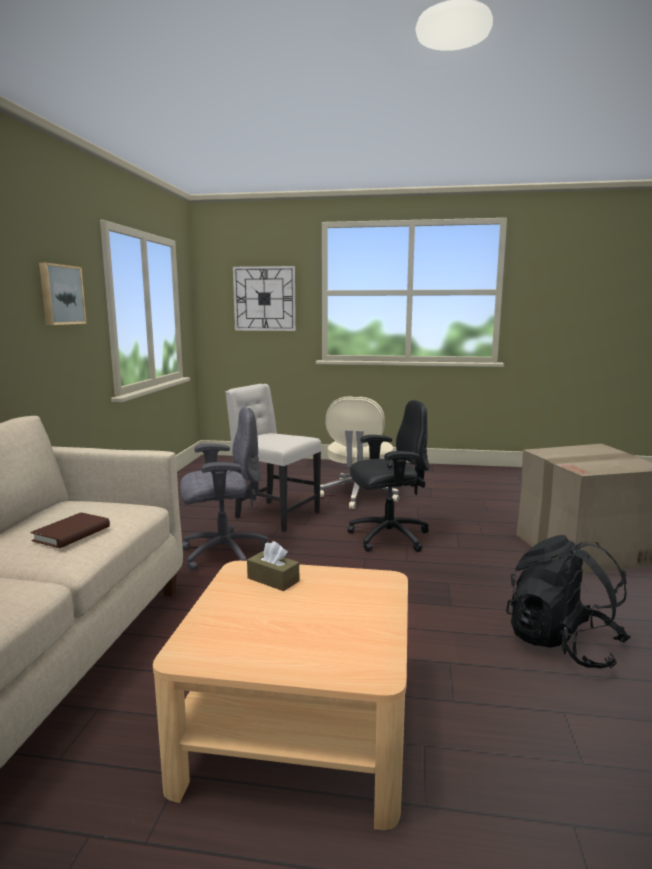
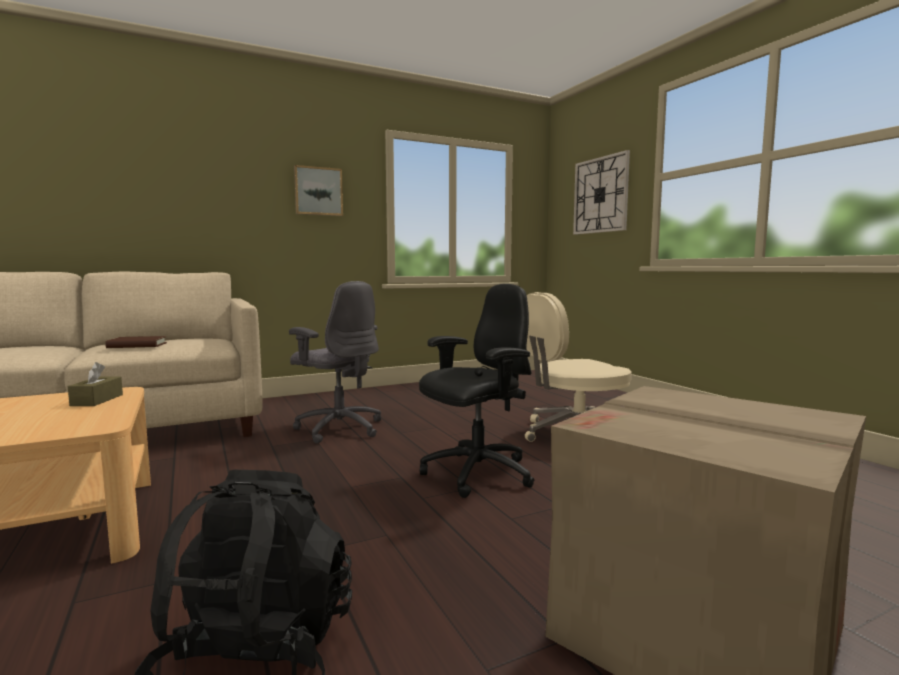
camera: 55 degrees right, 5 degrees down
beige chair [226,384,322,532] -> none
black office chair [347,400,429,552] -> black office chair turned 75 degrees counterclockwise [419,284,534,498]

